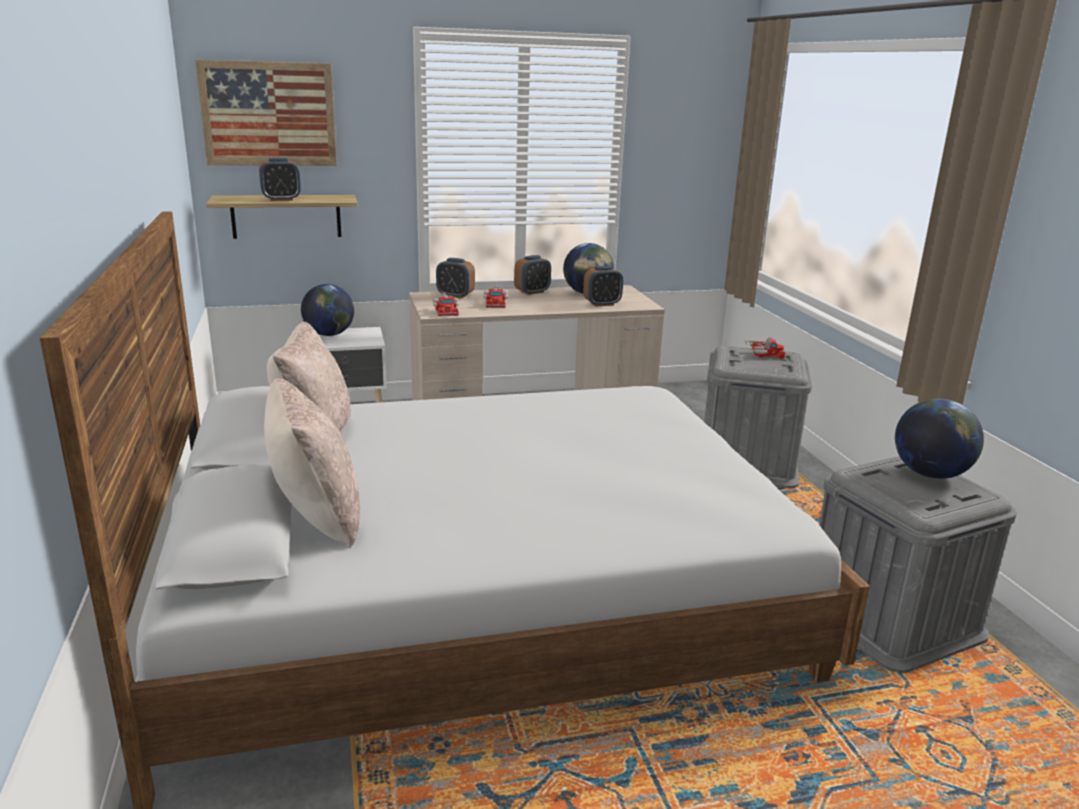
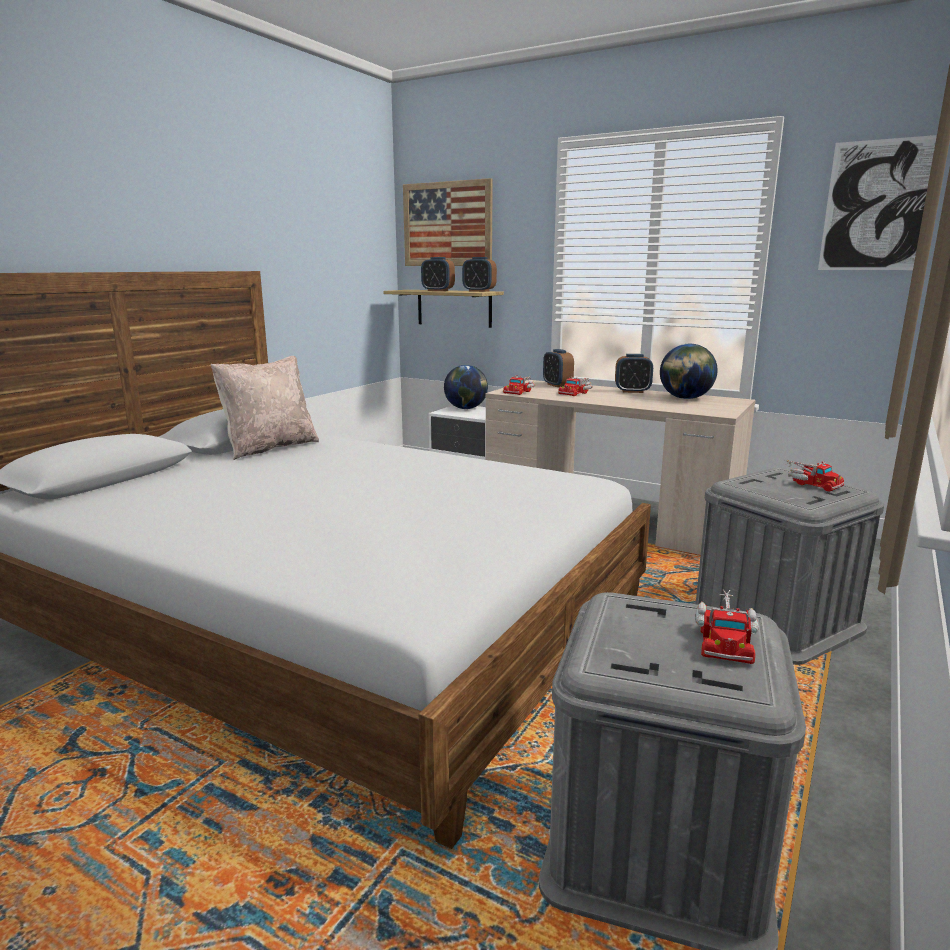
camera: 45 degrees right, 5 degrees down
beige pillow [264,379,360,548] -> none
alarm clock [583,266,623,307] -> alarm clock moved to [462,257,497,292]
globe [895,399,984,479] -> toy truck [696,589,759,664]
none -> picture [818,135,937,270]

